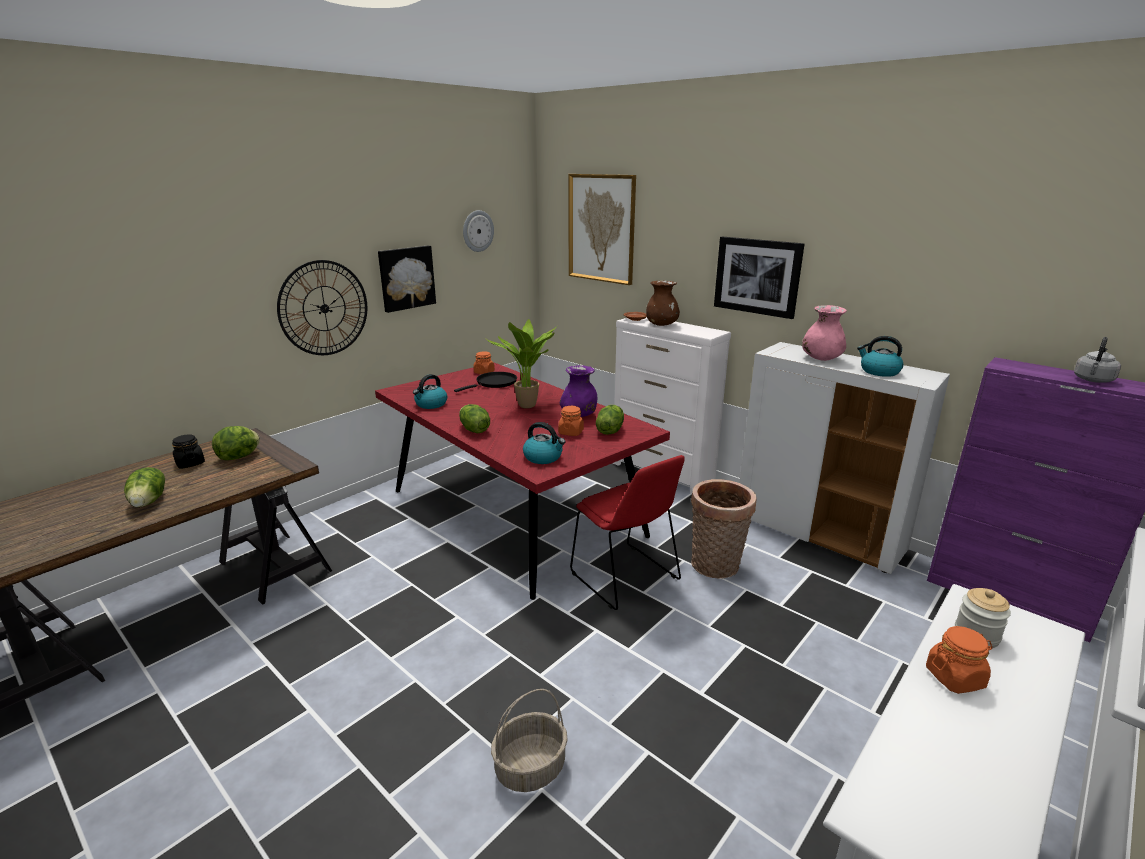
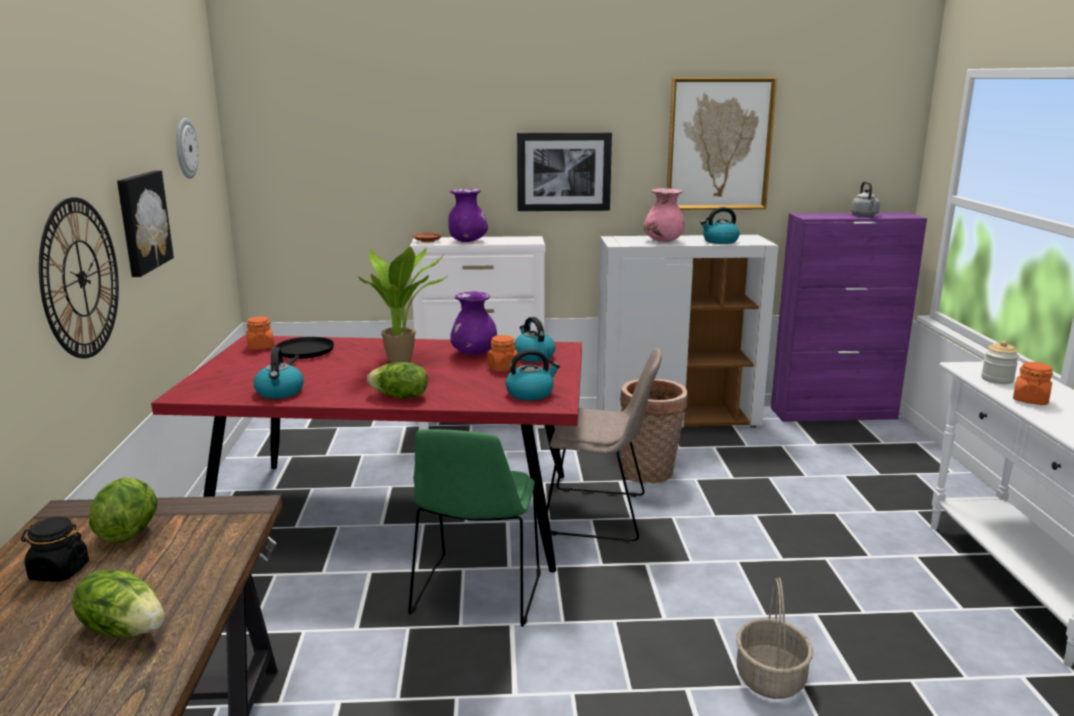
camera: 45 degrees left, 5 degrees down
picture [568,174,636,285] -> picture moved to [667,77,777,210]
red chair [570,455,685,610] -> beige chair [547,348,662,543]
lettuce [596,405,624,435] -> kettle [514,317,556,362]
brown vase [646,280,680,326] -> purple vase [448,189,488,242]
none -> green chair [408,429,540,627]

